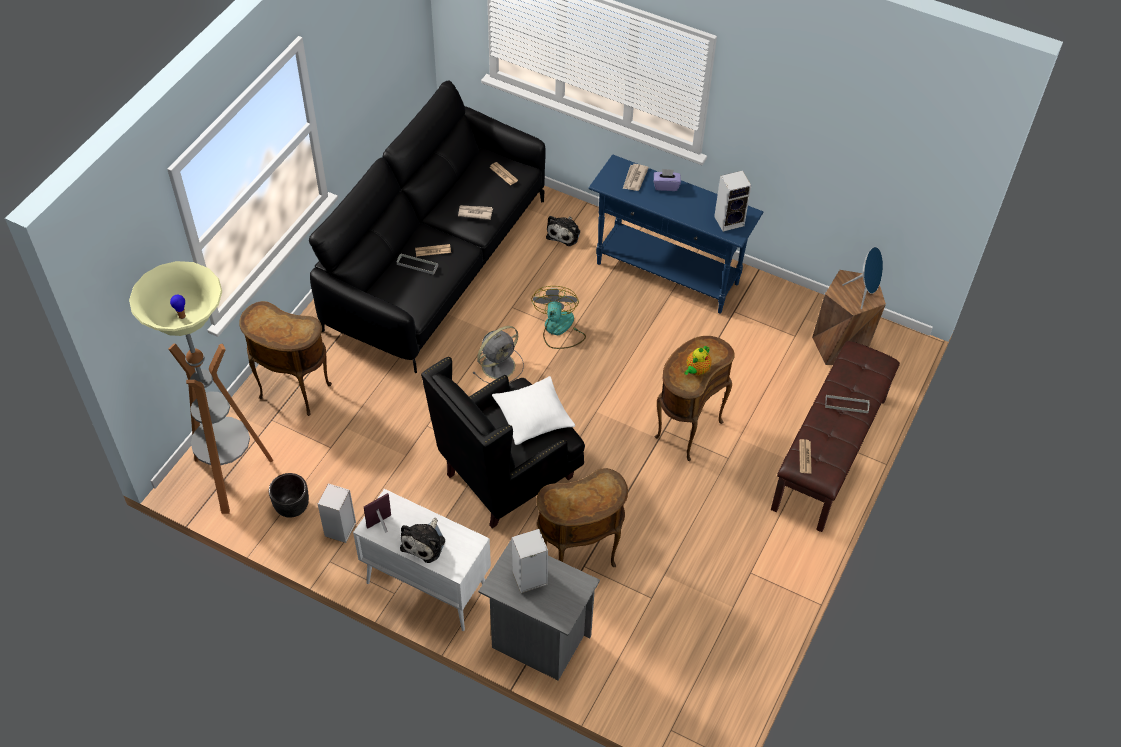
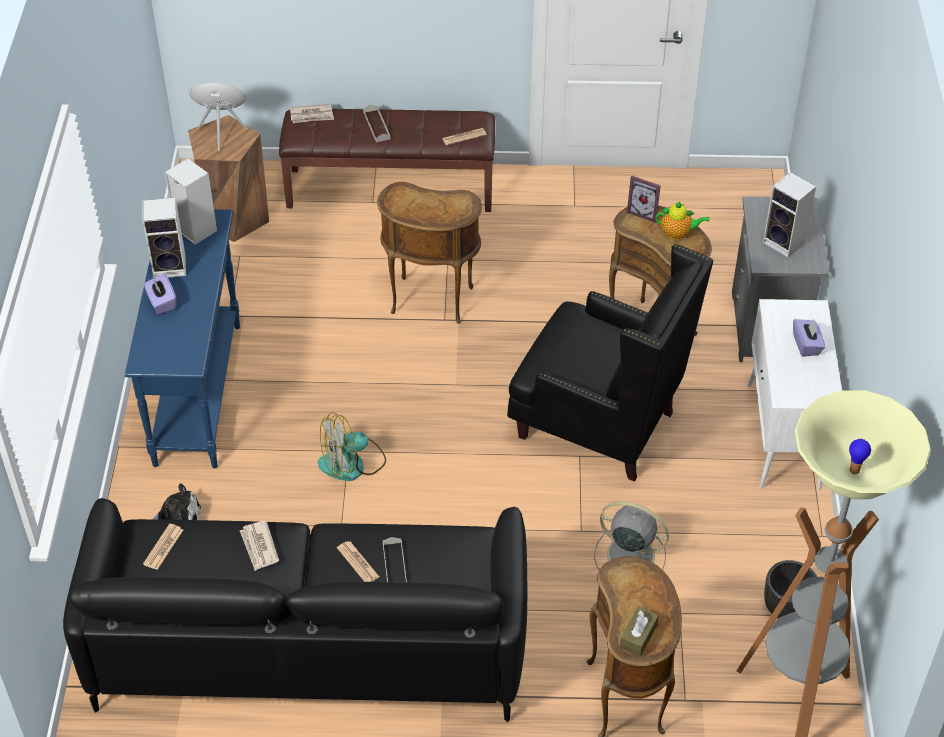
camera: 115 degrees left, 5 degrees down
speaker [318,483,356,543] -> speaker moved to [142,198,186,278]
picture frame [364,493,391,533] -> picture frame moved to [627,176,661,223]
plush toy [400,517,445,563] -> purple tissue box [793,319,825,357]
grey fan [473,326,524,384] -> grey fan moved to [594,501,669,570]
white pillow [492,376,575,445] -> none
newspaper [623,164,649,191] -> newspaper moved to [290,104,334,123]
teapot [684,345,712,375] -> teapot moved to [655,202,709,240]
none -> brown tissue box [620,606,659,657]

